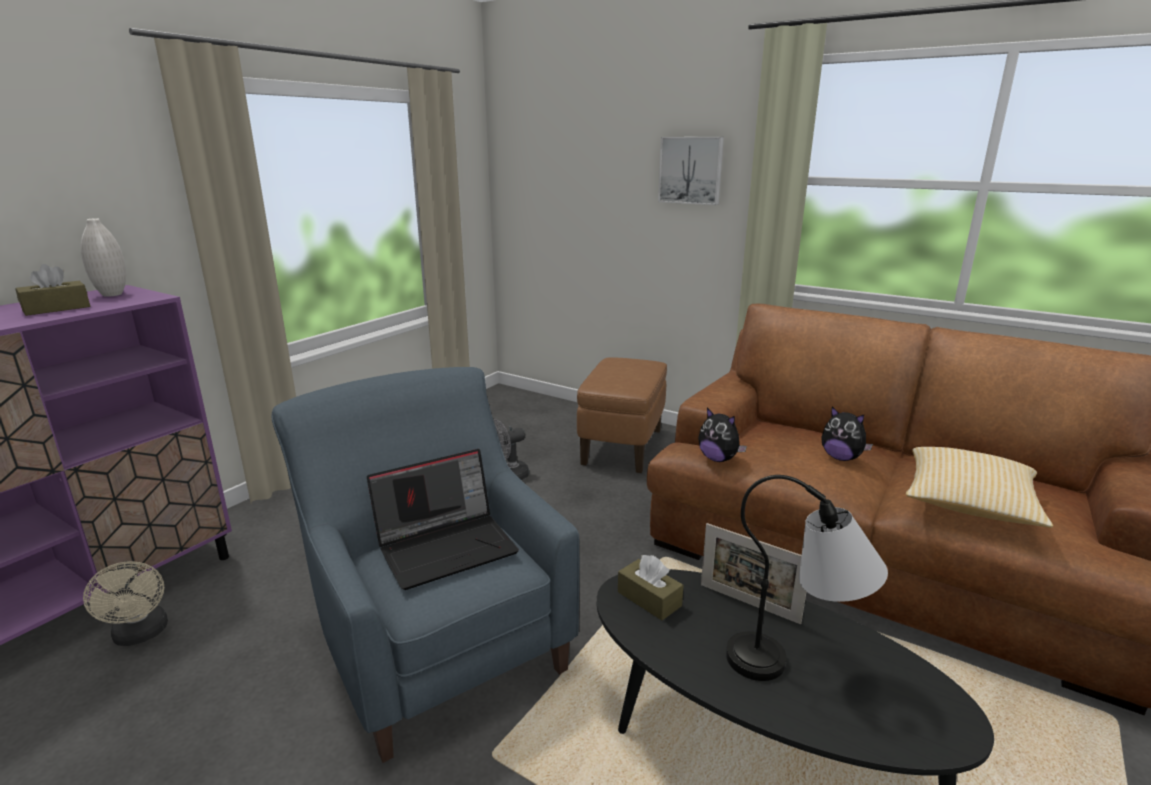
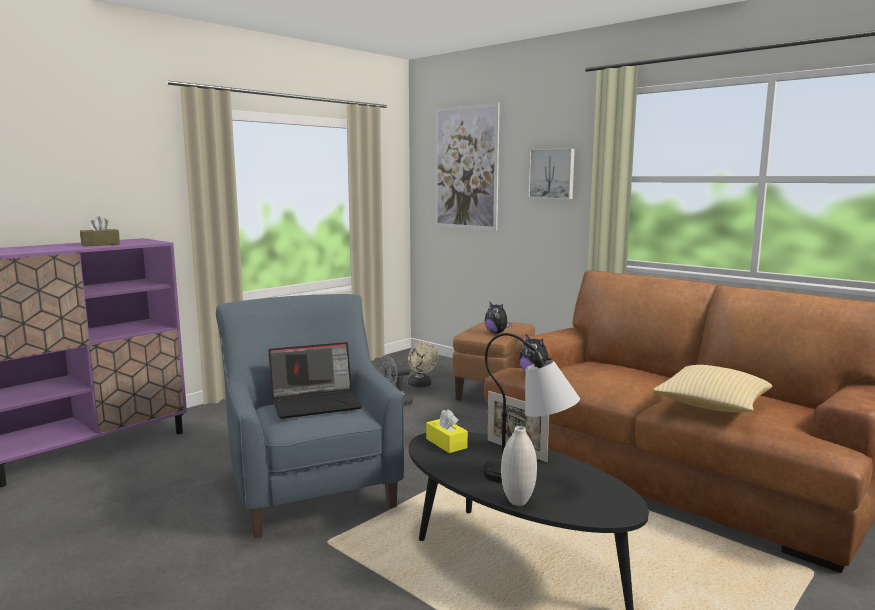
camera: 10 degrees right, 10 degrees down
white vase [81,218,126,297] -> white vase moved to [501,426,537,506]
beige fan [83,561,168,646] -> beige fan moved to [408,342,439,387]
brown tissue box [618,555,684,620] -> yellow tissue box [426,409,468,453]
plush toy [821,407,873,461] -> plush toy moved to [485,301,512,334]
none -> picture [435,102,500,231]

